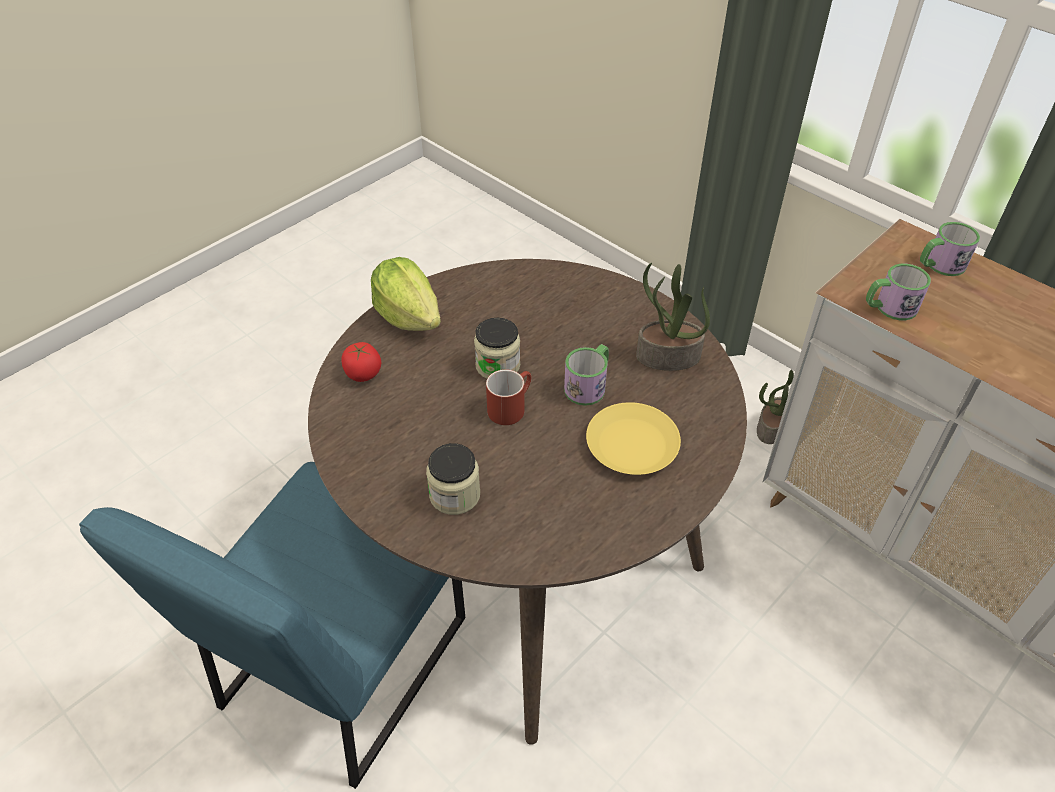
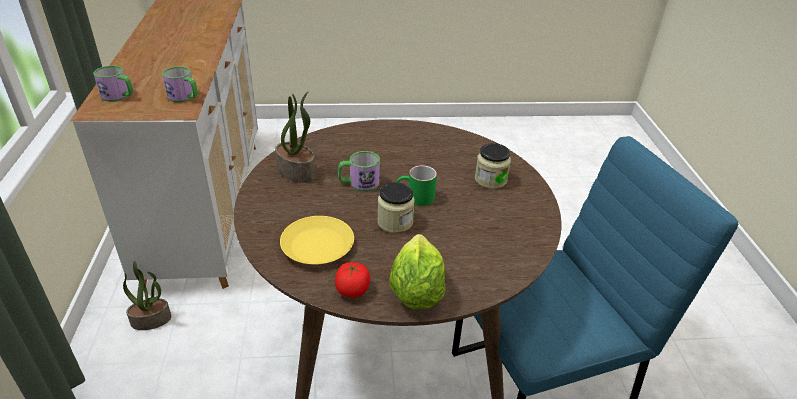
camera: 140 degrees left, 10 degrees down
tomato [341,342,381,382] -> tomato moved to [335,262,370,298]
red mug [486,369,532,425] -> green mug [397,165,437,206]
yellow plate [586,402,681,475] -> yellow plate moved to [280,216,354,265]

